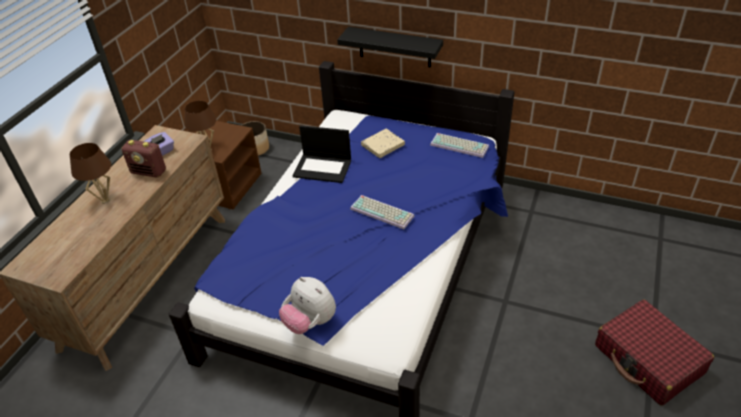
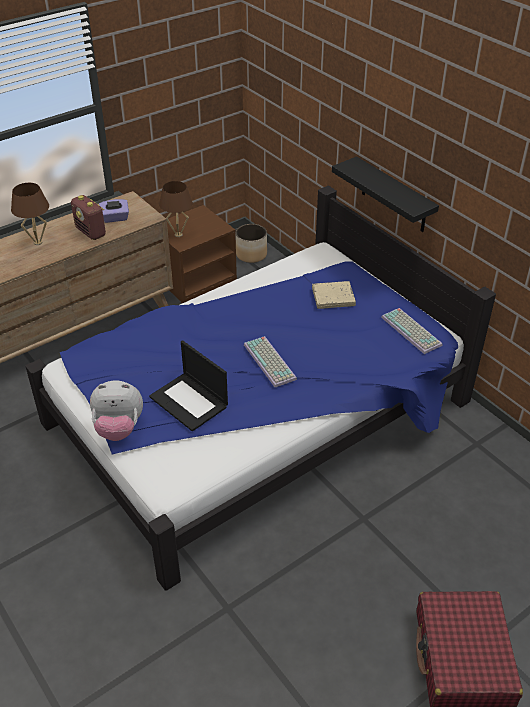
camera: 30 degrees right, 0 degrees up
plush toy [279,277,336,334] -> plush toy turned 75 degrees counterclockwise [90,380,143,441]
laptop [293,125,351,183] -> laptop moved to [149,340,228,432]

